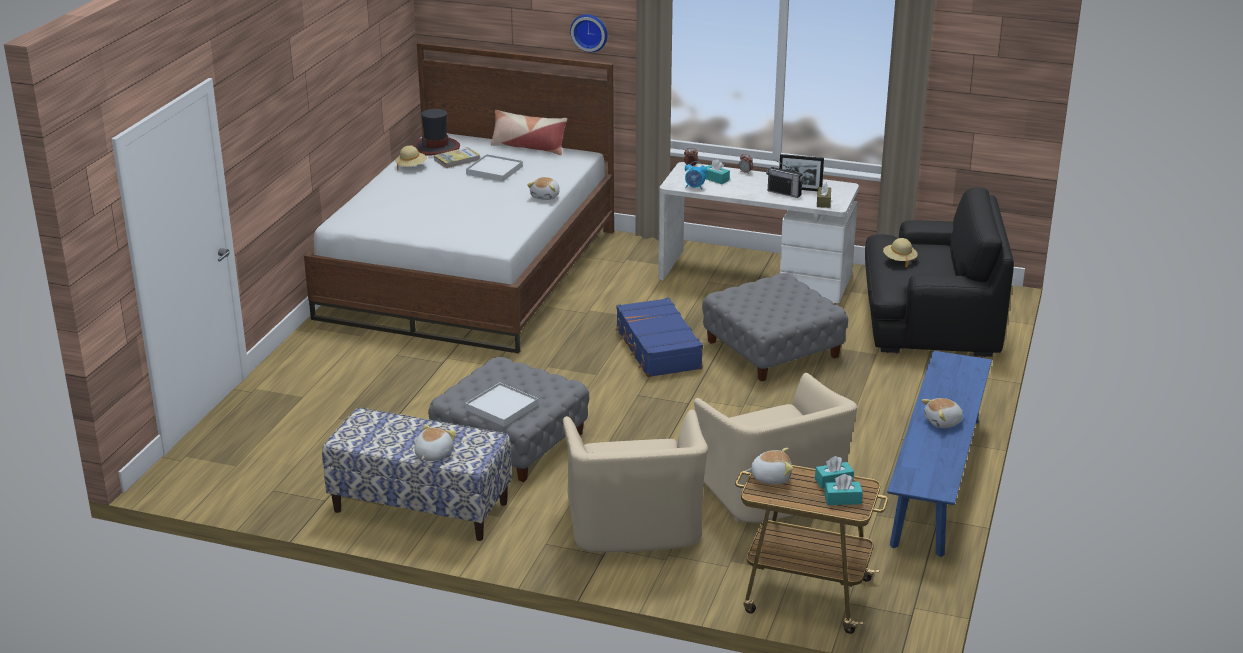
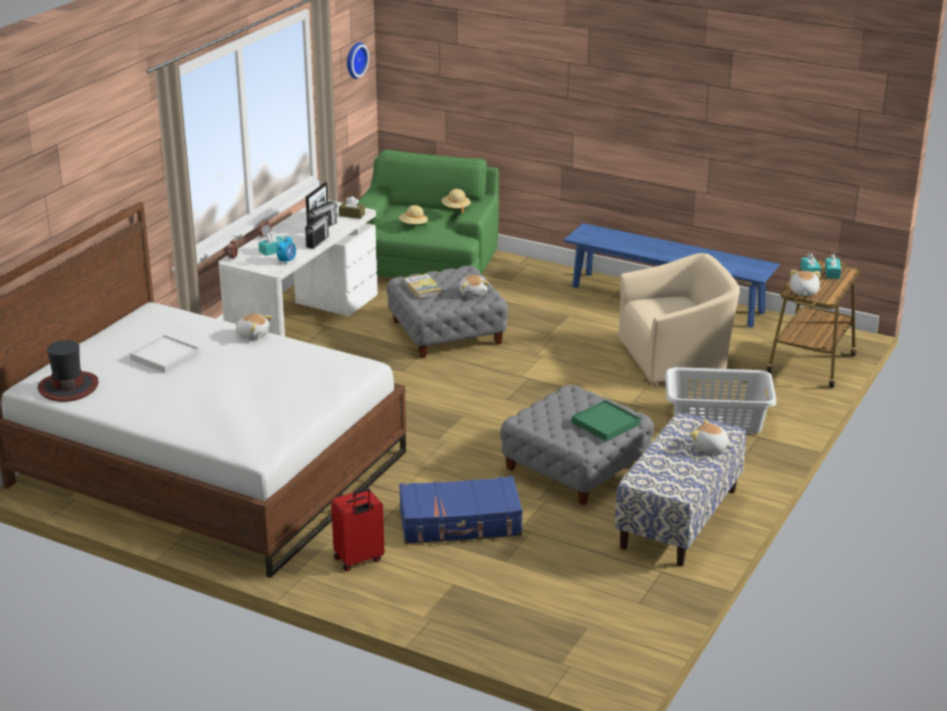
camera: 80 degrees left, 0 degrees up
beige hat [395,146,427,170] -> beige hat moved to [441,189,471,213]
book [434,147,480,168] -> book moved to [404,274,442,298]
white tray [465,383,539,427] -> green tray [572,400,641,441]
pillow [491,110,567,155] -> none
beige armchair [563,410,708,552] -> grey laundry basket [665,367,777,434]
wall clock [570,14,607,52] -> wall clock moved to [347,42,369,79]
blue suitcase [615,298,703,377] -> blue suitcase moved to [399,476,522,544]
black armchair [865,187,1014,357] -> green armchair [357,150,499,278]
plush toy [921,398,964,428] -> plush toy moved to [459,275,489,297]
none -> radio [305,214,329,249]
none -> red suitcase [331,488,384,571]

